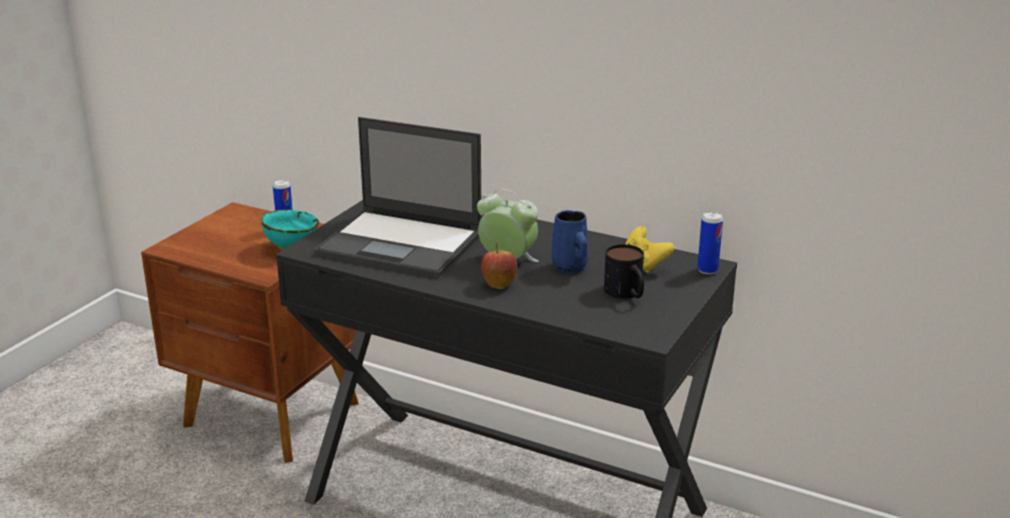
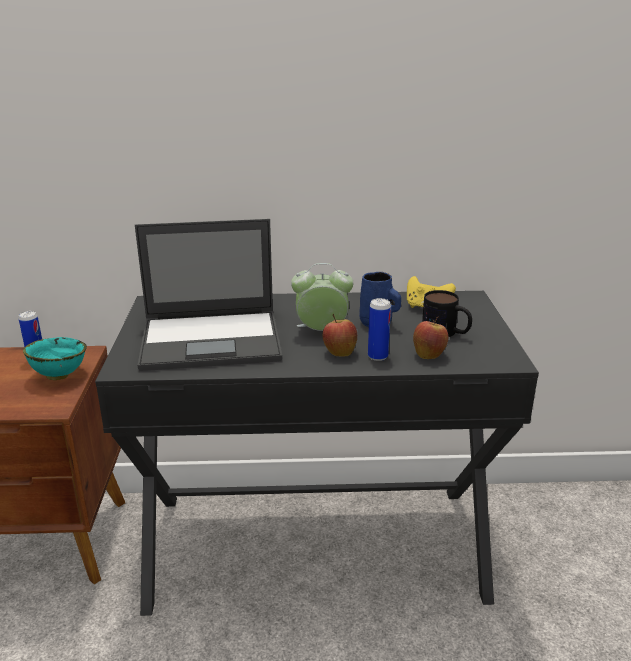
camera: 30 degrees left, 0 degrees up
can [697,212,723,275] -> can moved to [368,298,391,361]
none -> apple [413,316,448,359]

